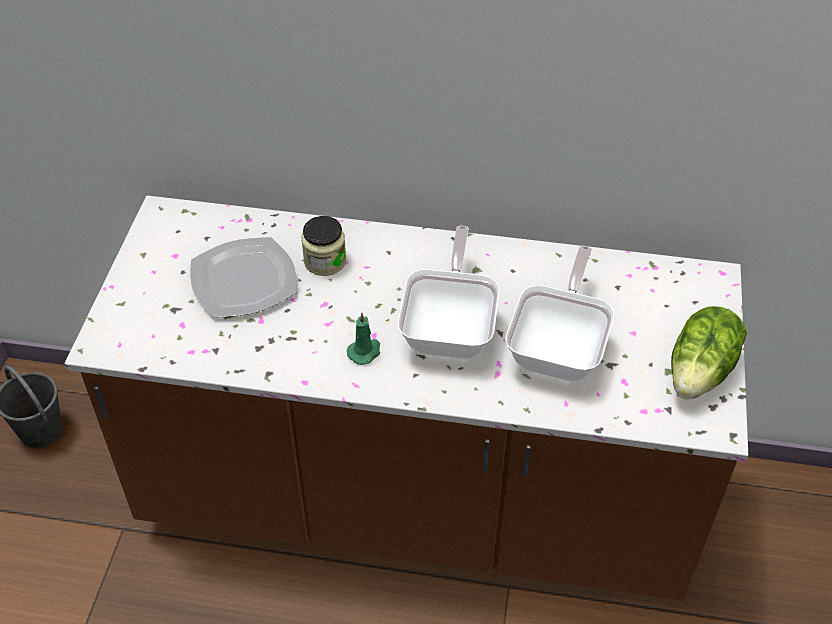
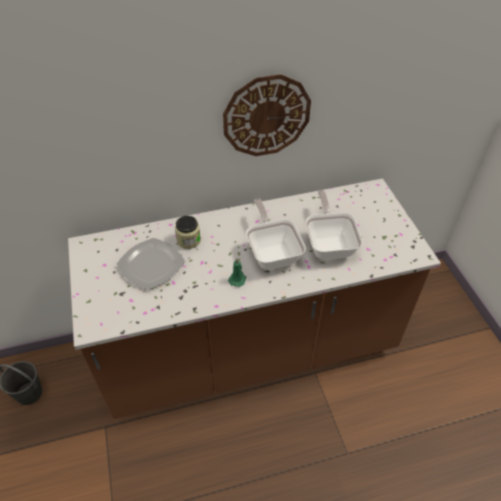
camera: 25 degrees left, 0 degrees up
lettuce [671,306,747,399] -> none
none -> wall clock [223,74,311,156]

